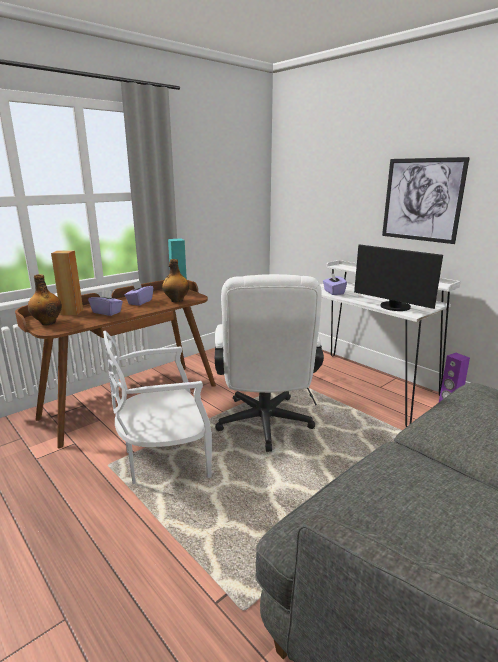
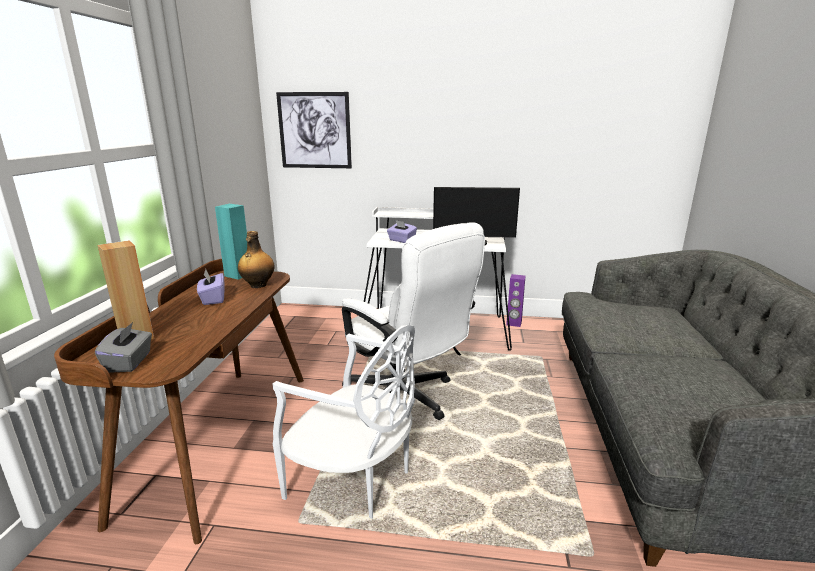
camera: 40 degrees left, 0 degrees up
bottle [28,274,62,325] -> grey tissue box [95,322,152,373]
purple tissue box [88,290,123,316] -> none
white chair [103,331,212,484] -> white chair turned 90 degrees counterclockwise [273,325,415,519]
picture [382,157,470,244] -> picture moved to [276,92,352,168]

